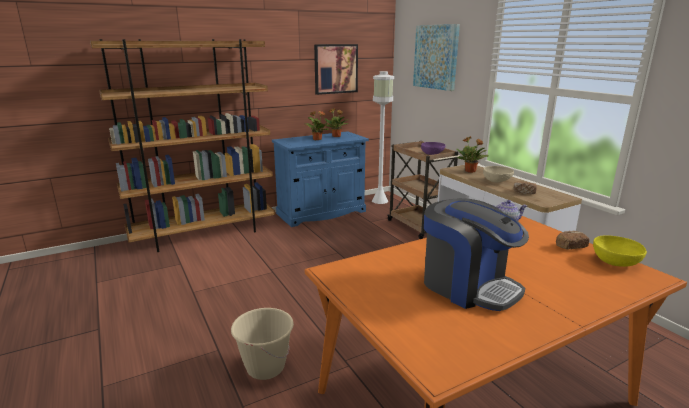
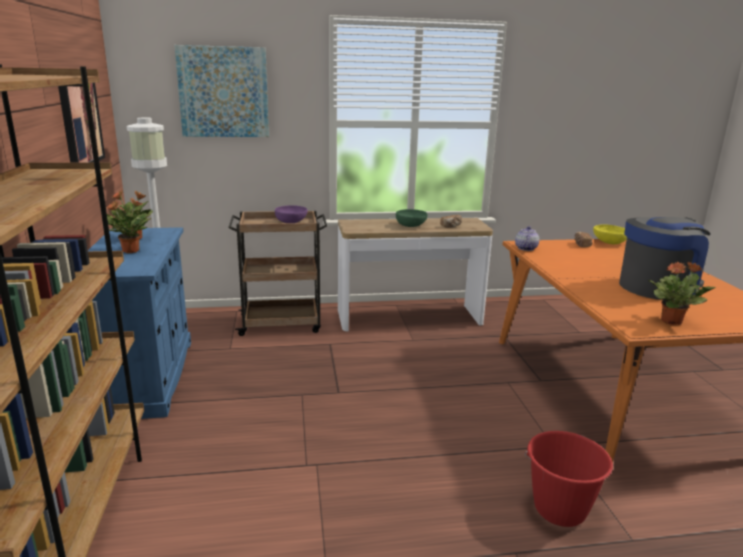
camera: 70 degrees left, 0 degrees up
beige bucket [231,308,294,380] -> red bucket [525,431,613,527]
potted plant [456,136,489,173] -> potted plant moved to [648,261,716,325]
beige bowl [483,166,514,183] -> green bowl [396,209,428,227]

